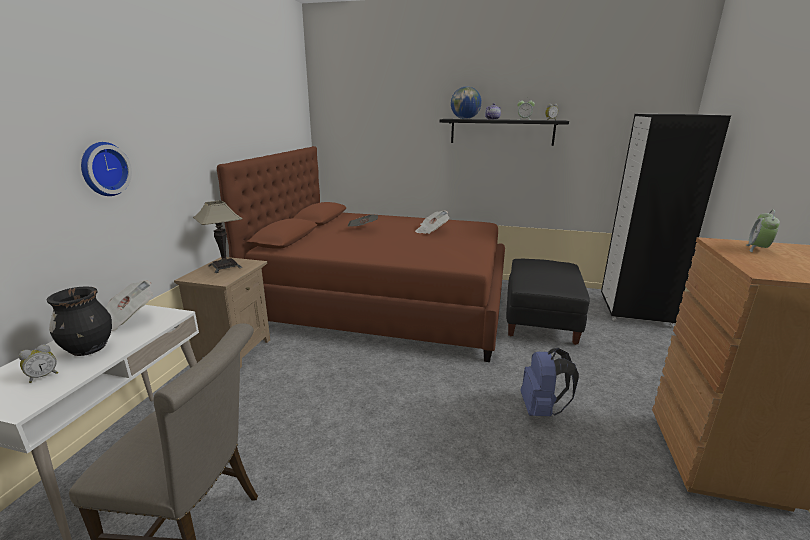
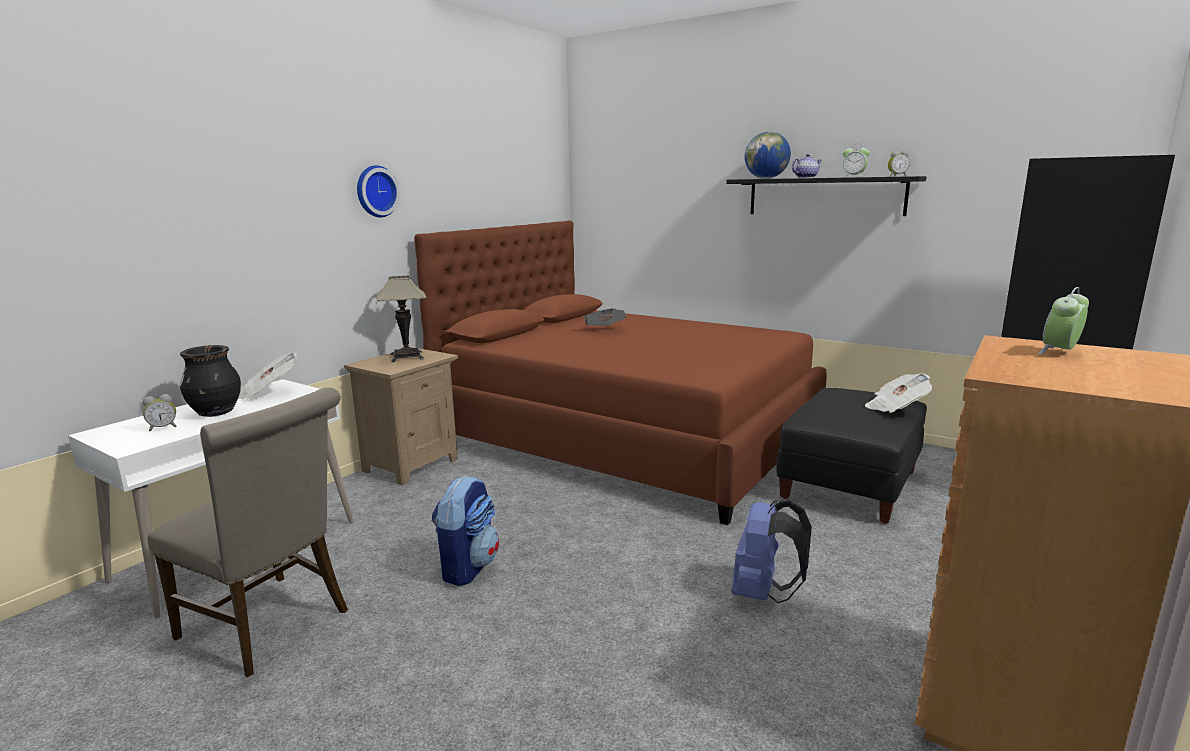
camera: 20 degrees right, 5 degrees down
wall clock [81,142,132,196] -> wall clock moved to [357,165,400,218]
newspaper [415,211,449,234] -> newspaper moved to [865,373,933,413]
none -> backpack [431,476,499,586]

